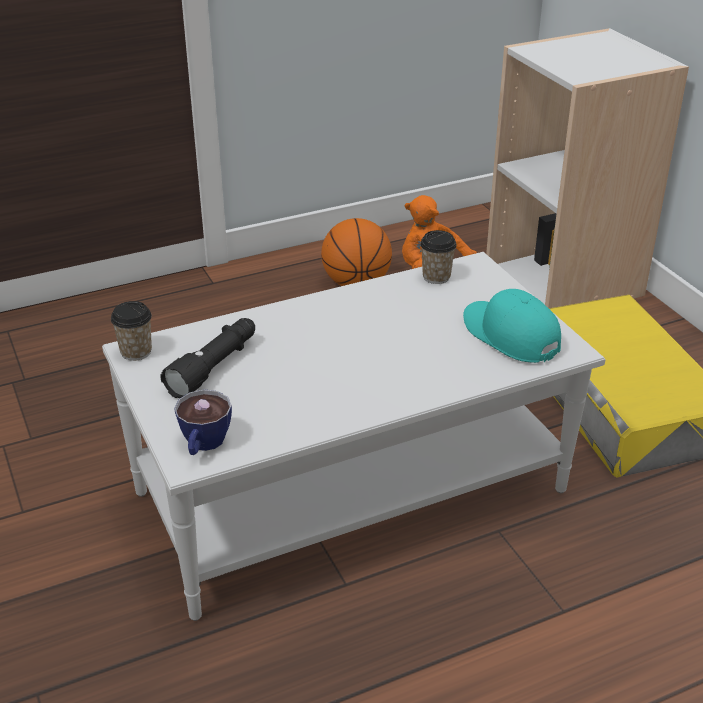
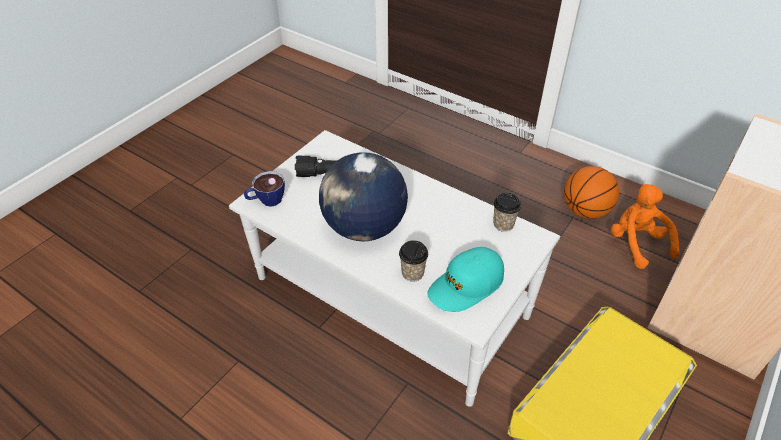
camera: 60 degrees right, 10 degrees up
cup [111,301,152,361] -> cup moved to [399,240,428,282]
turquoise cap [463,289,561,363] -> turquoise cap turned 150 degrees counterclockwise [427,247,504,312]
none -> globe [319,152,408,241]

